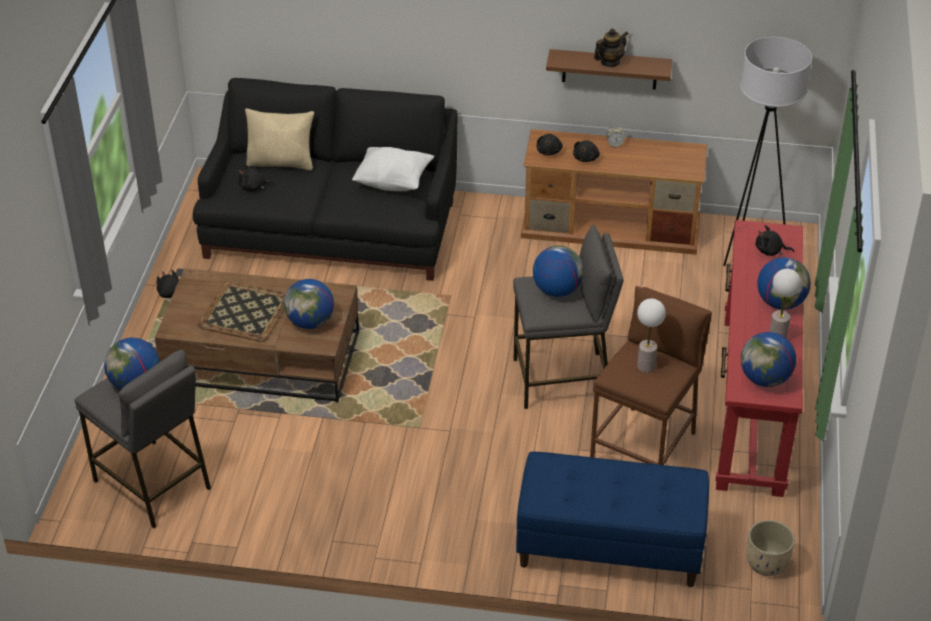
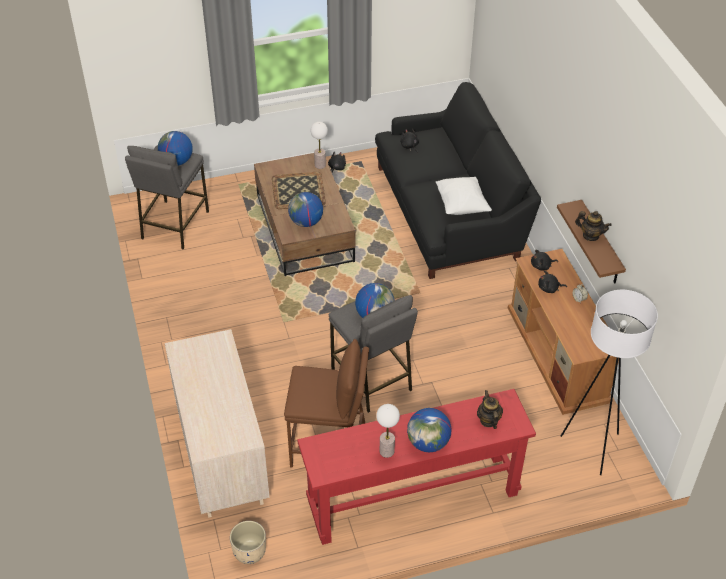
camera: 65 degrees right, 5 degrees up
beige pillow [245,109,314,171] -> none
blue bench [516,452,709,587] -> beige dresser [165,329,270,518]
table lamp [637,298,666,373] -> table lamp moved to [311,122,328,169]
globe [741,332,796,387] -> none
black plush toy [756,225,794,256] -> teapot [477,390,503,429]

